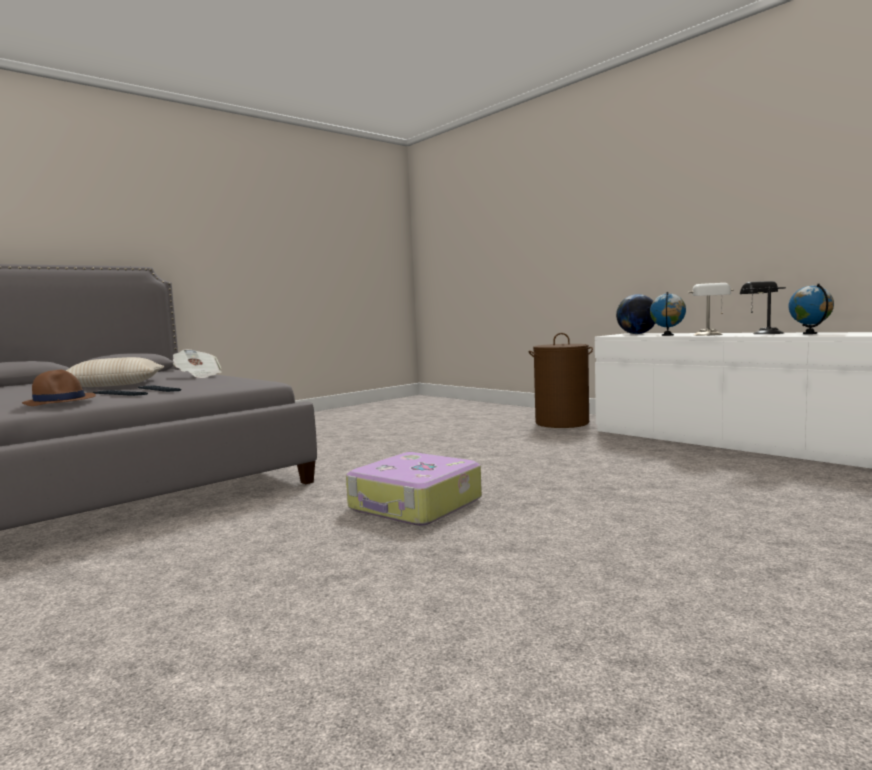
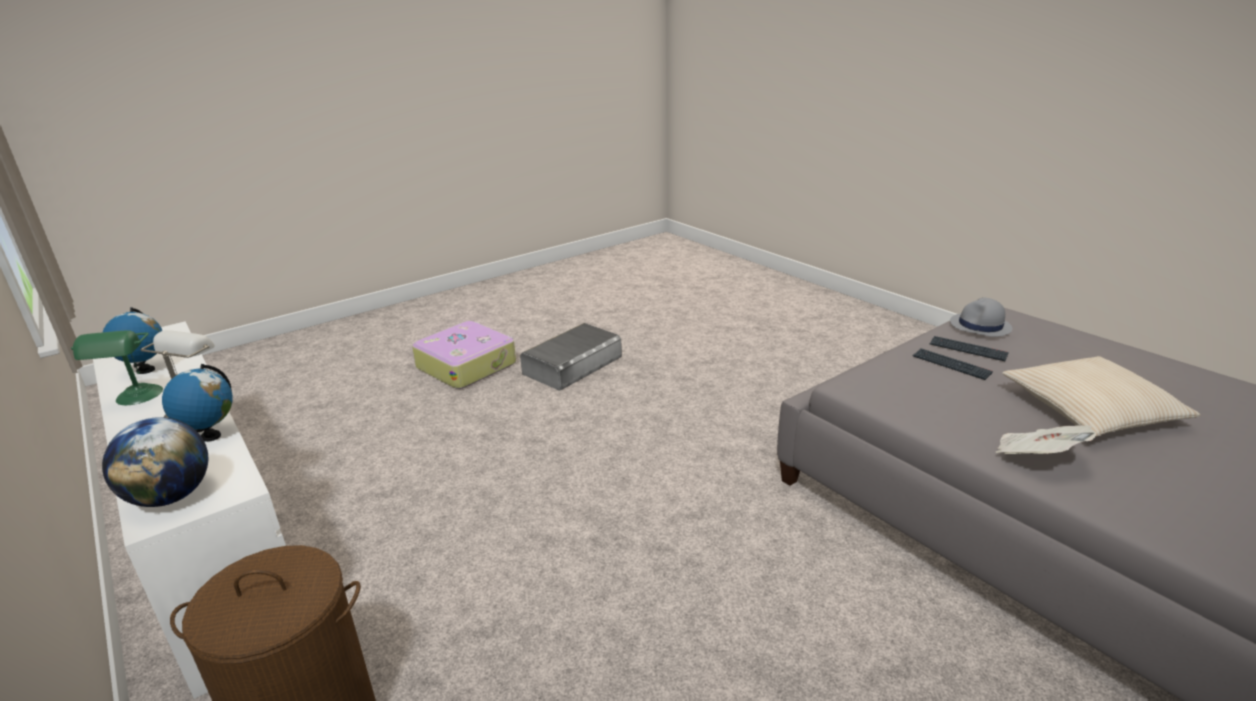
camera: 175 degrees left, 20 degrees up
brown hat [22,370,96,406] -> grey hat [950,297,1012,337]
suitcase [346,452,482,526] -> suitcase moved to [412,321,516,389]
black table lamp [740,281,786,334] -> green table lamp [71,330,163,405]
none -> grey storage box [520,323,622,391]

